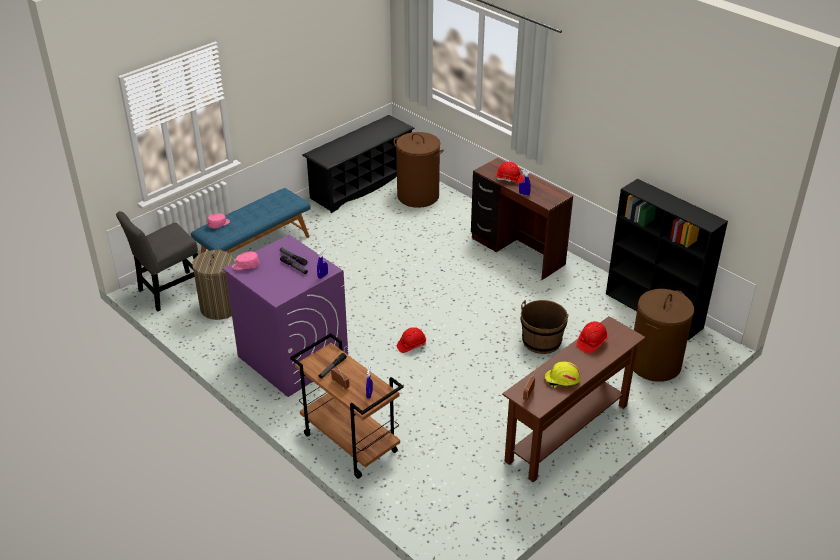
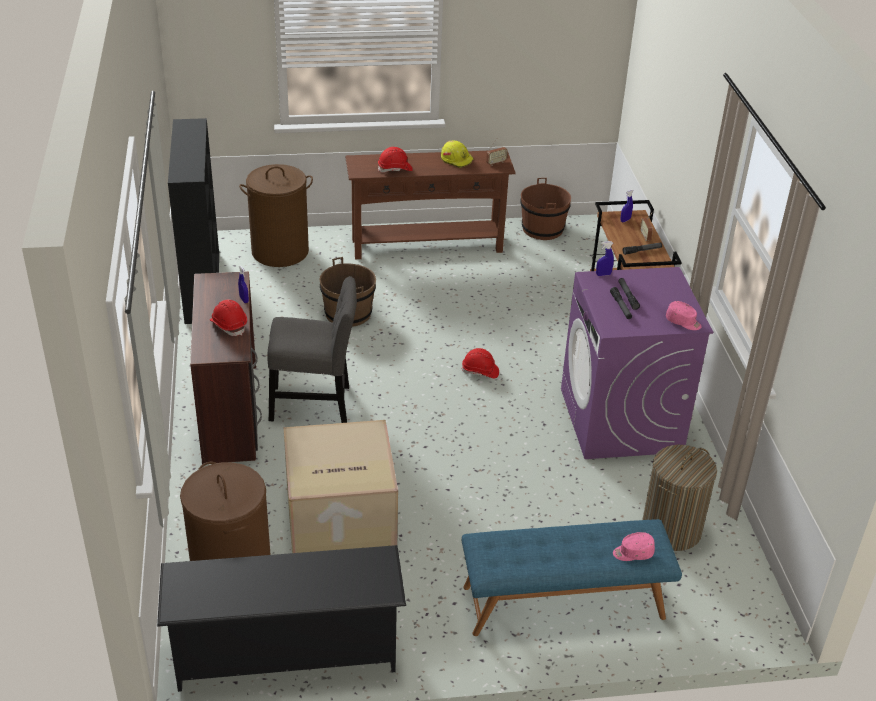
camera: 145 degrees left, 0 degrees up
grey chair [116,211,198,312] -> grey chair moved to [267,276,357,423]
none -> cardboard box [283,420,398,553]
none -> brown bucket [520,178,571,240]

